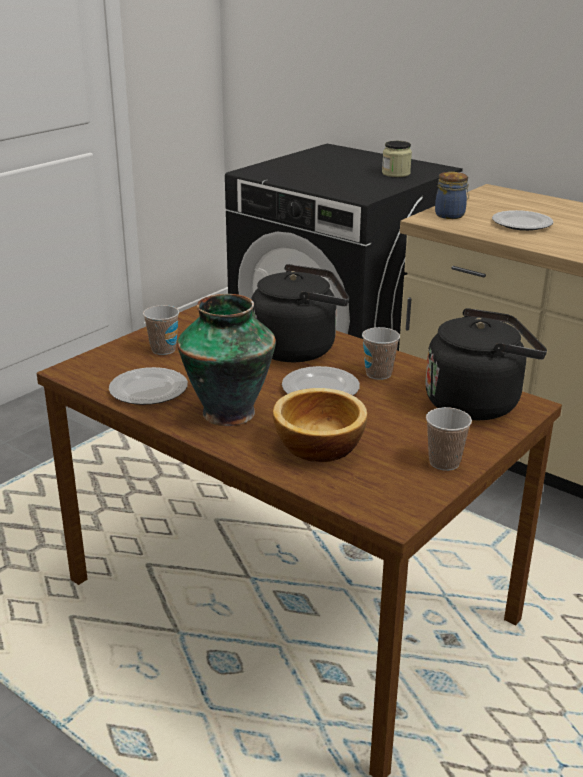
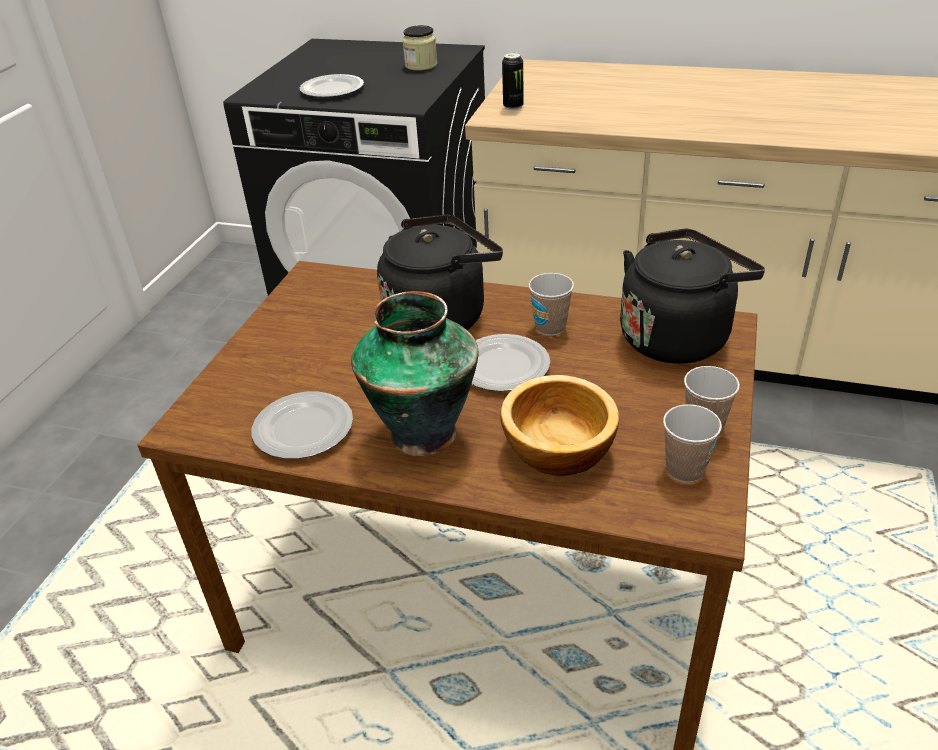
camera: 20 degrees left, 10 degrees up
cup [143,305,179,355] -> cup moved to [663,404,722,482]
jar [435,172,470,219] -> can [502,53,524,110]
plate [492,210,553,231] -> plate moved to [300,74,364,98]

